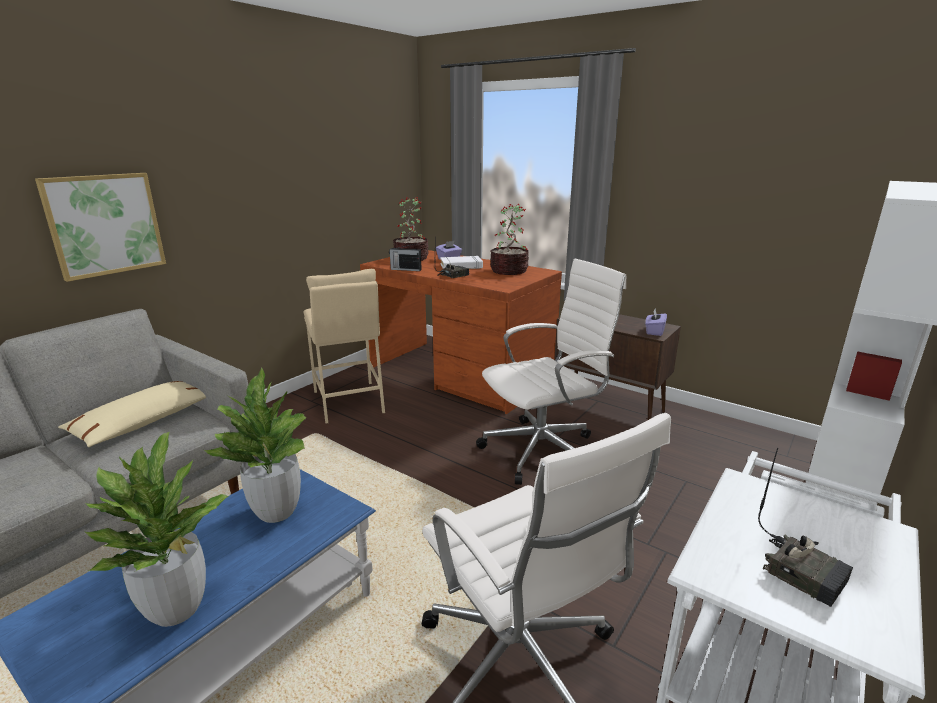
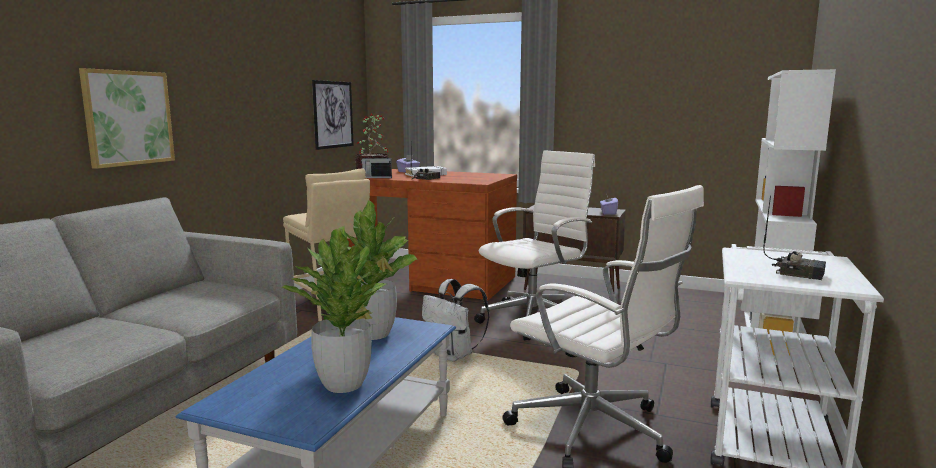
camera: 15 degrees left, 10 degrees down
beige pillow [58,381,206,447] -> none
potted plant [490,203,529,275] -> none
none -> picture [312,80,354,150]
none -> white backpack [422,279,489,362]

